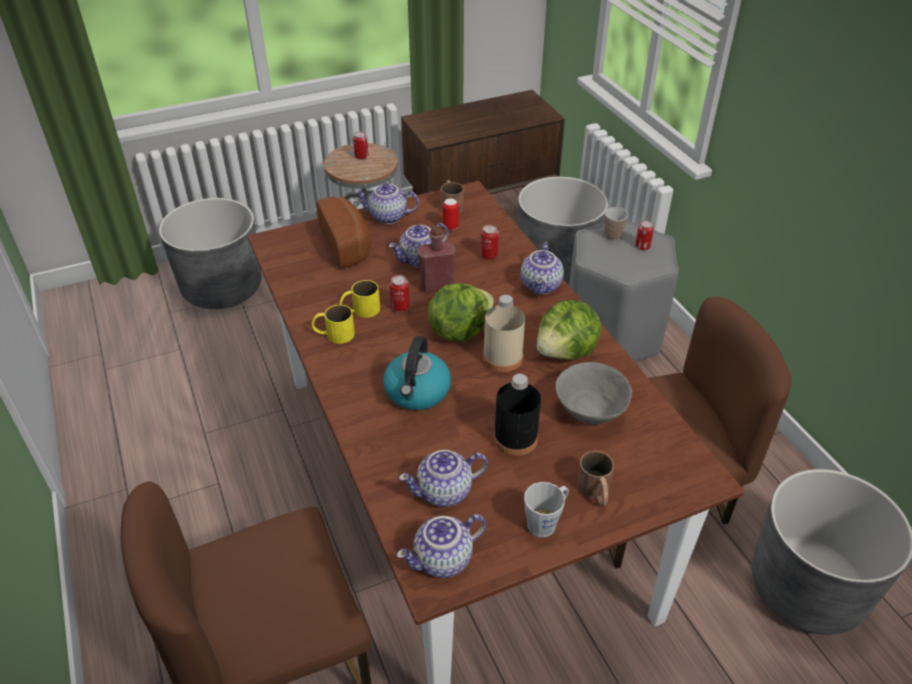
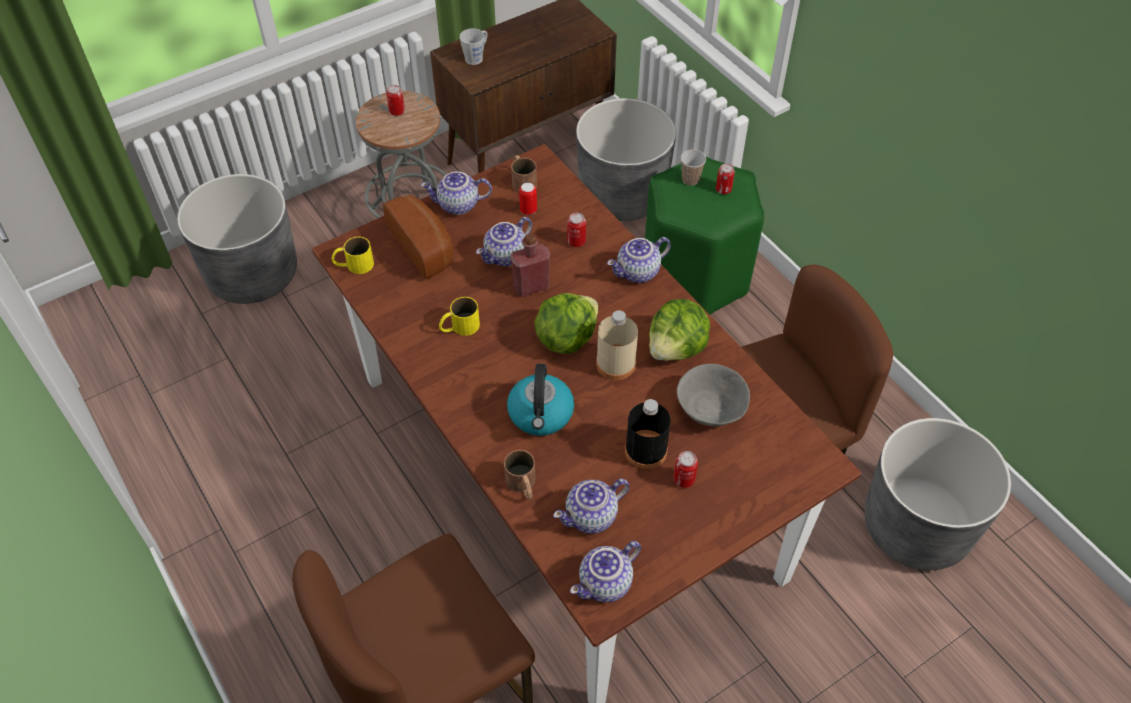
camera: 10 degrees left, 10 degrees up
yellow mug [312,305,355,344] -> yellow mug moved to [332,237,374,274]
can [390,275,410,312] -> can moved to [673,451,698,488]
teapot [521,242,564,295] -> teapot turned 60 degrees clockwise [607,237,671,283]
grey mug [524,482,569,538] -> grey mug moved to [460,28,488,65]
grey stool [569,220,679,362] -> green stool [645,157,764,315]
brown mug [577,451,614,506] -> brown mug moved to [504,450,536,500]

